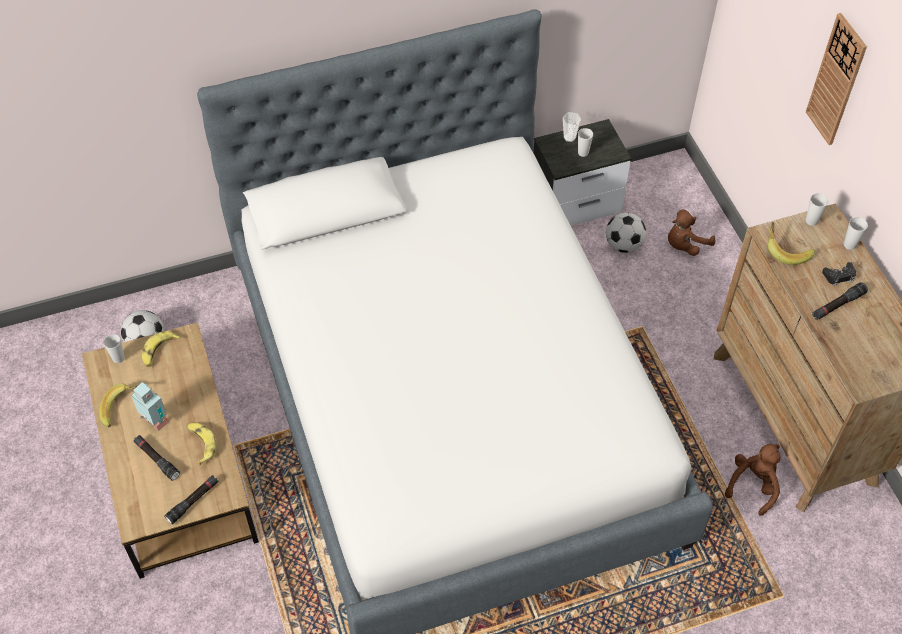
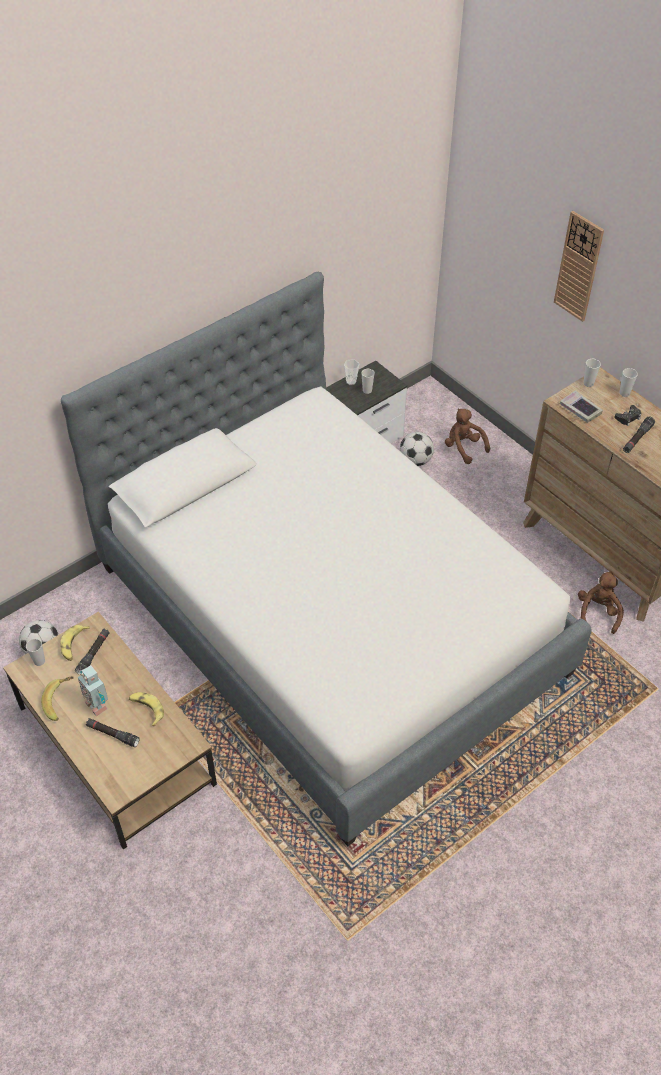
camera: 20 degrees left, 5 degrees down
toy robot [131,382,169,431] -> toy robot turned 150 degrees counterclockwise [78,665,108,716]
black flashlight [164,475,219,524] -> black flashlight moved to [75,629,110,675]
brown plush toy [668,209,715,256] -> brown plush toy turned 105 degrees clockwise [445,408,490,464]
banana [767,222,815,265] -> book [560,390,603,423]

